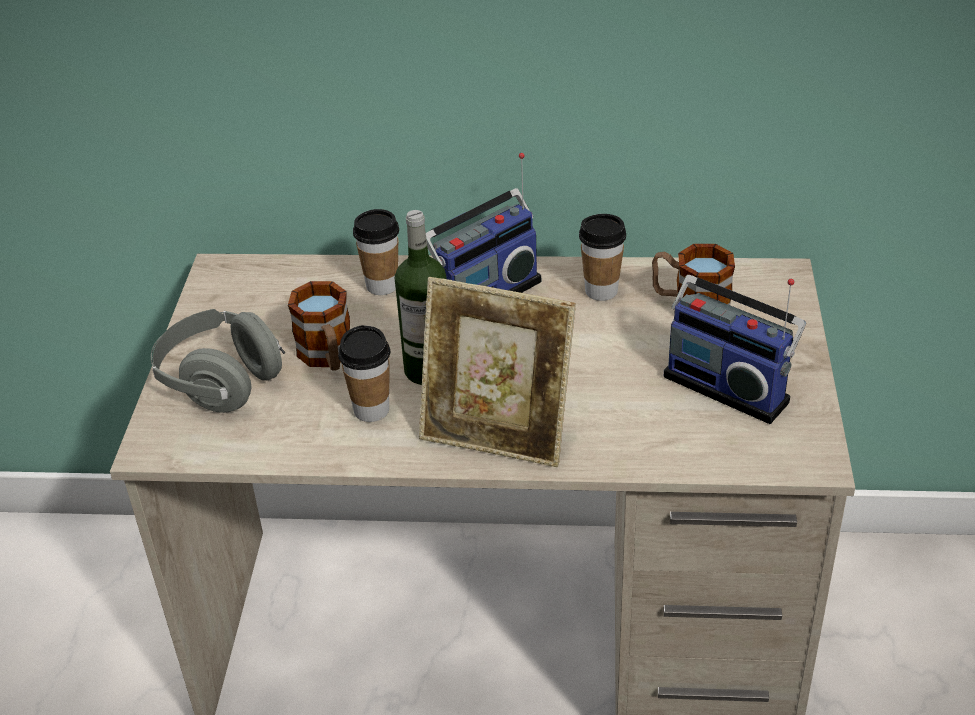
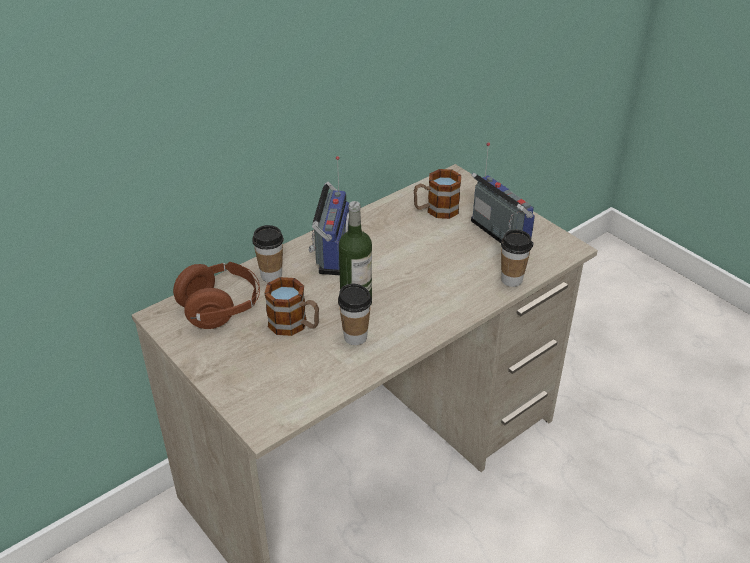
camera: 45 degrees left, 0 degrees up
grey headphones [151,309,285,413] -> none
picture frame [419,277,576,467] -> none
cup [579,214,626,301] -> cup moved to [501,230,532,287]
radio [664,275,806,424] -> radio turned 120 degrees counterclockwise [471,142,535,247]
none -> brown headphones [173,262,260,329]

